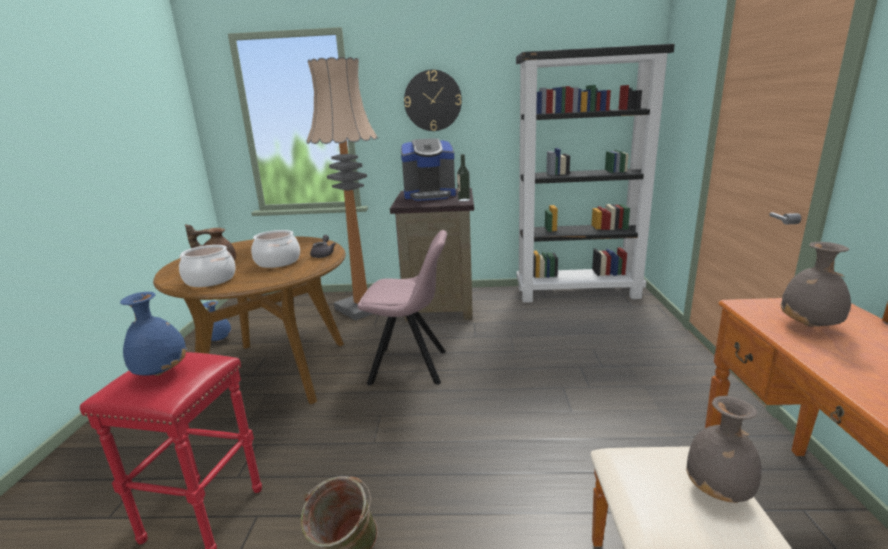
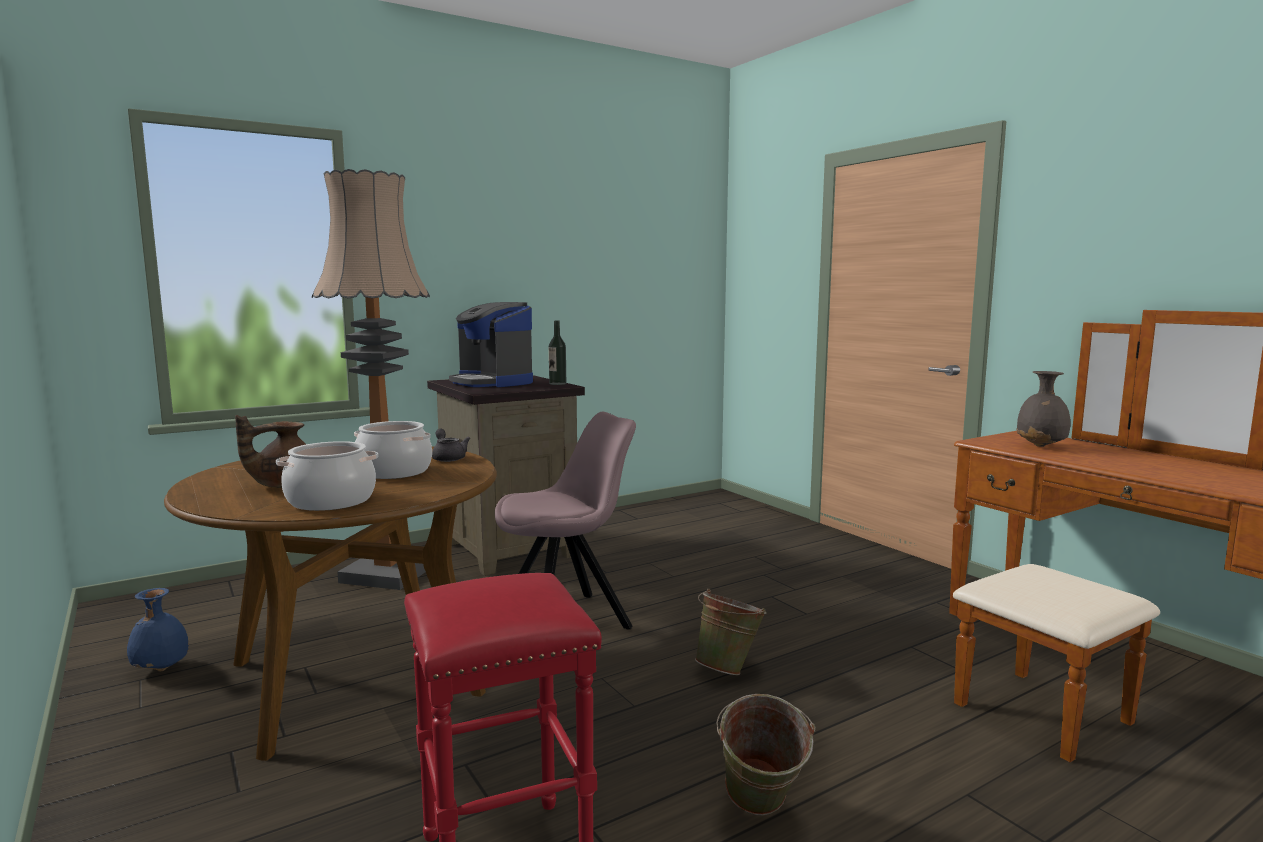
camera: 35 degrees left, 10 degrees down
blue vase [120,292,187,376] -> none
coffee machine [401,138,456,201] -> coffee machine turned 90 degrees clockwise [449,302,533,387]
wall clock [404,70,462,131] -> none
black bookcase [516,44,675,303] -> none
grey vase [686,396,762,503] -> none
none -> green bucket [695,589,767,675]

